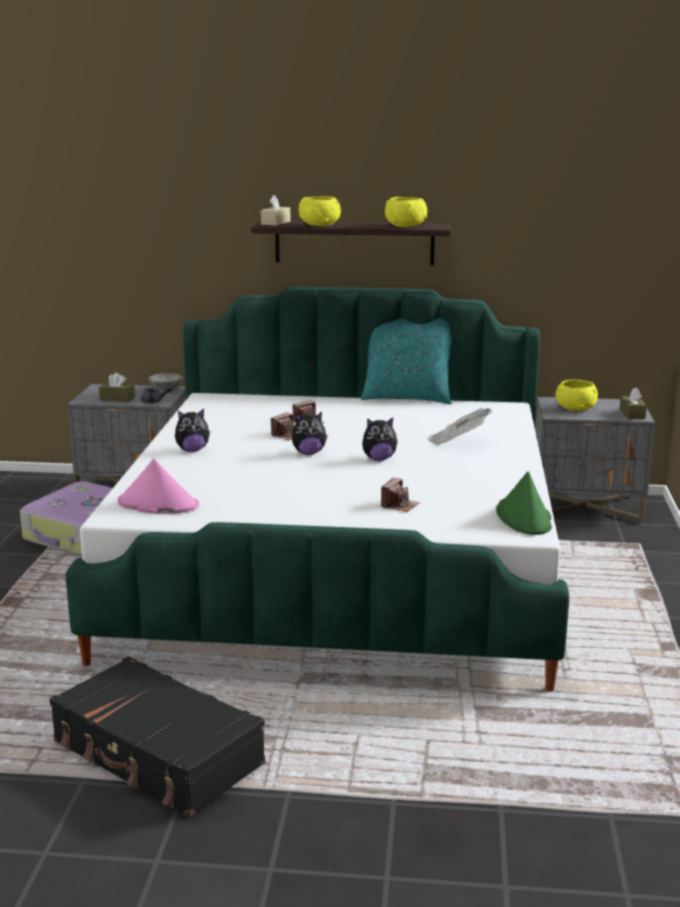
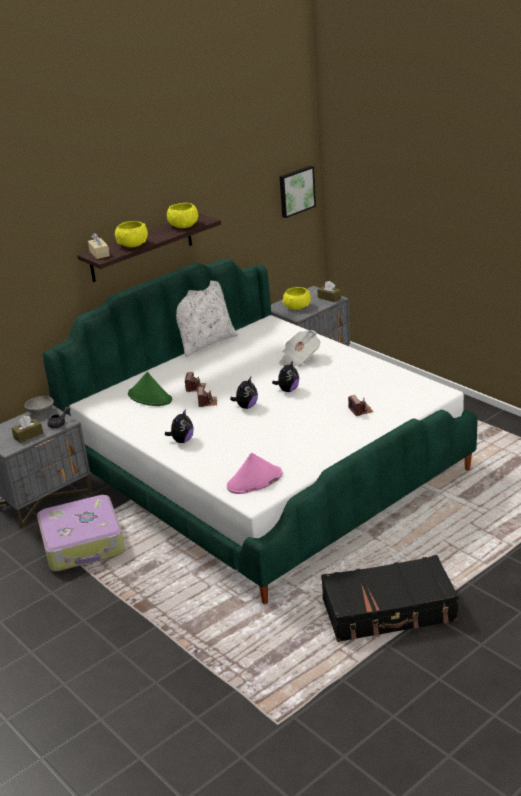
camera: 45 degrees left, 10 degrees up
turquoise pillow [361,318,451,404] -> white pillow [176,280,238,357]
green hat [496,471,552,535] -> green hat moved to [128,372,172,406]
none -> picture [280,166,316,218]

